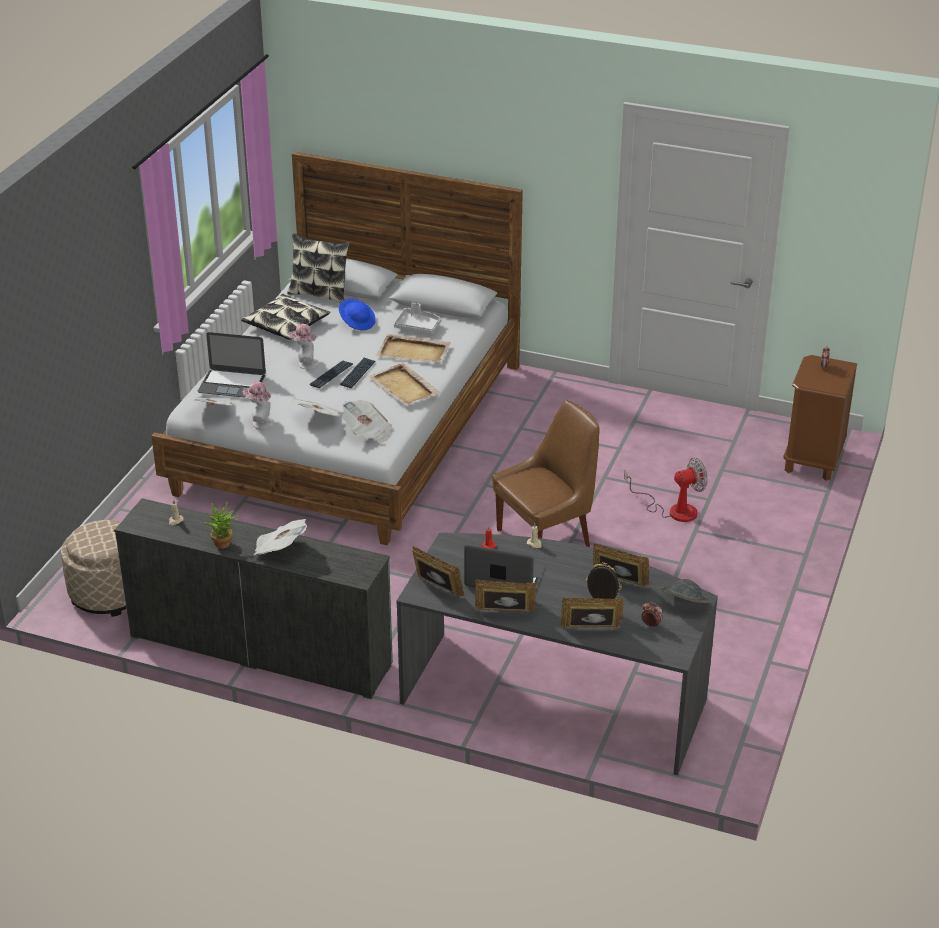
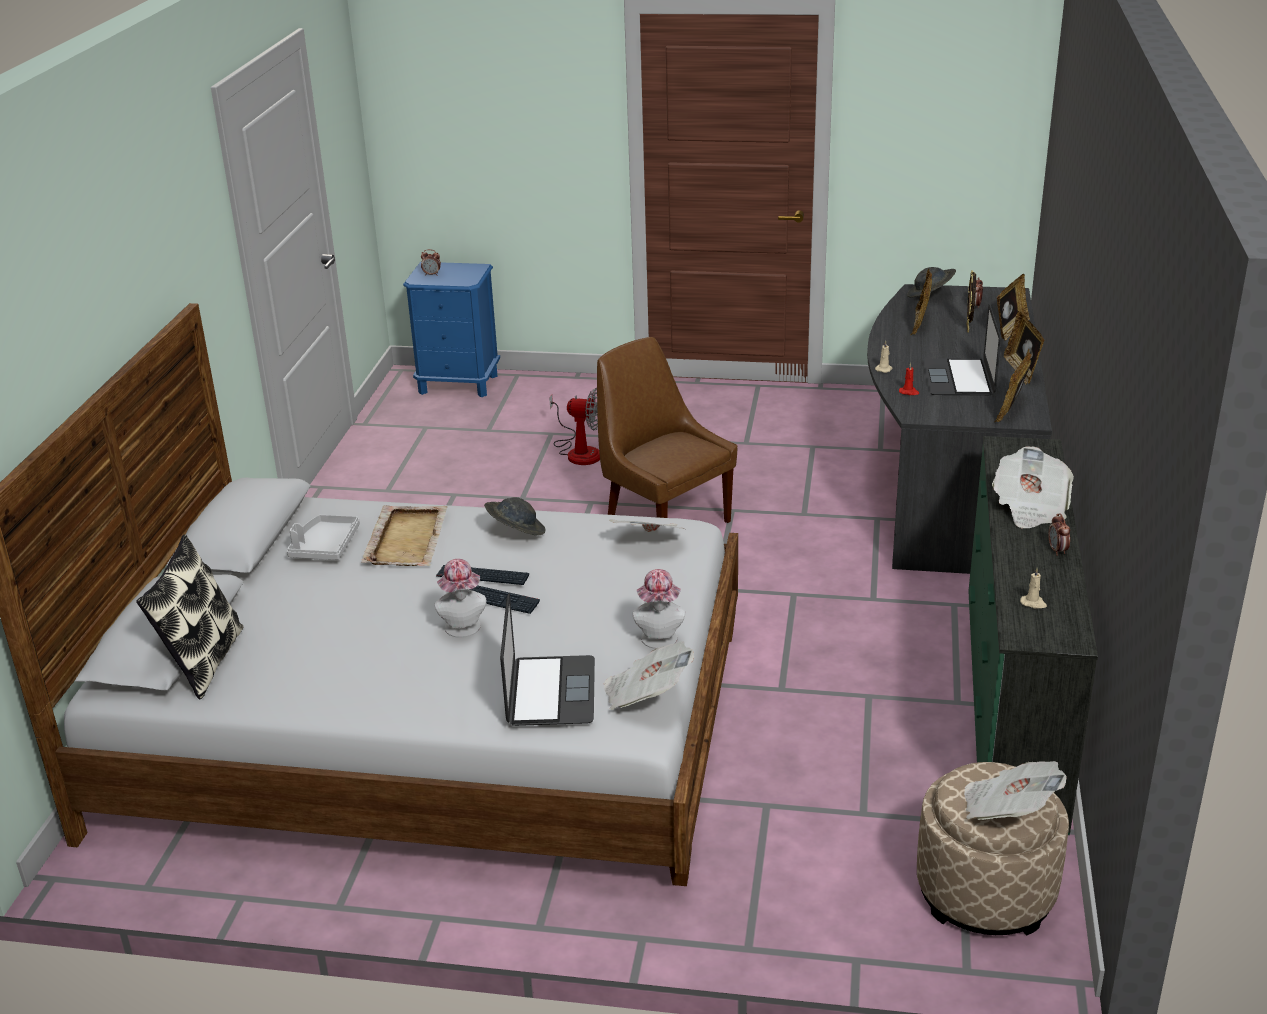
camera: 100 degrees left, 5 degrees down
potted plant [204,502,240,549] -> alarm clock [1048,513,1070,556]
pillow [241,294,330,340] -> none
newspaper [292,399,343,416] -> newspaper moved to [964,761,1067,820]
blue hat [339,299,376,330] -> none
beige tray [368,363,440,406] -> grey hat [484,497,546,535]
picture frame [561,597,624,628] -> picture frame turned 135 degrees counterclockwise [997,274,1030,340]
fan [624,458,708,522] -> fan turned 135 degrees clockwise [549,388,600,465]
brown nightstand [783,355,857,481] -> blue nightstand [403,262,500,397]

